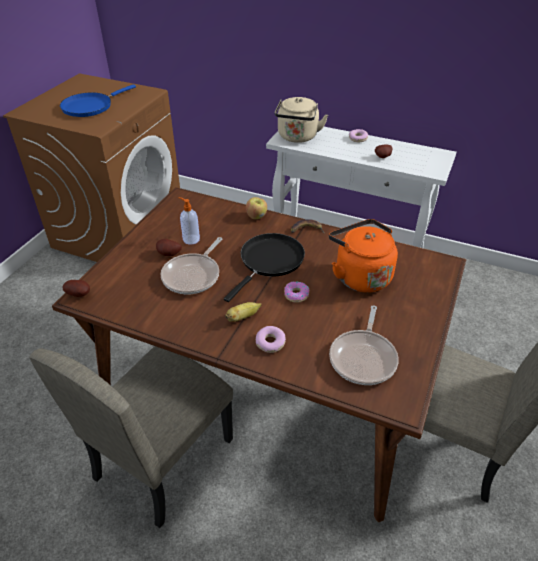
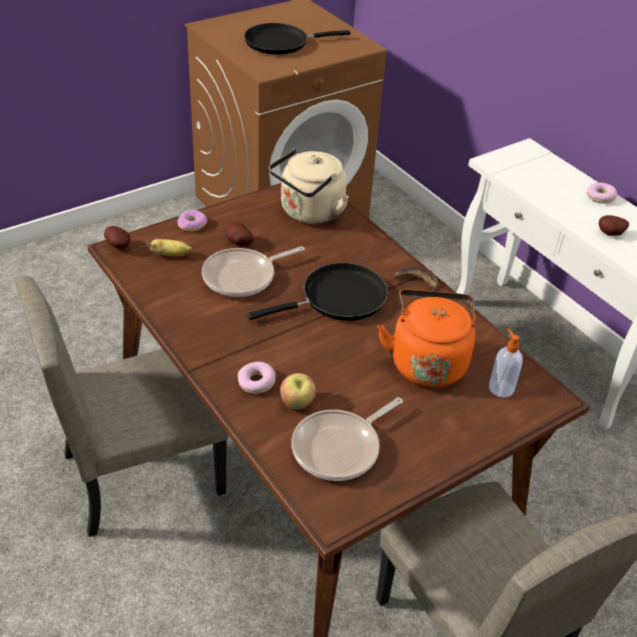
camera: 30 degrees right, 0 degrees up
blue frying pan [60,84,136,117] -> black frying pan [244,23,351,55]
soap dispenser [179,197,200,245] -> soap dispenser moved to [489,327,523,398]
banana [225,302,262,322] -> banana moved to [146,239,192,257]
apple [246,197,267,219] -> apple moved to [280,373,316,410]
beige kettle [275,97,328,143] -> beige kettle moved to [269,149,349,224]
donut [284,282,309,303] -> donut moved to [178,210,207,231]

